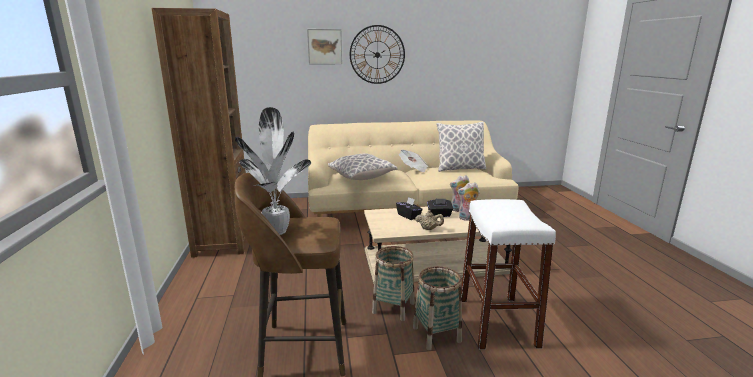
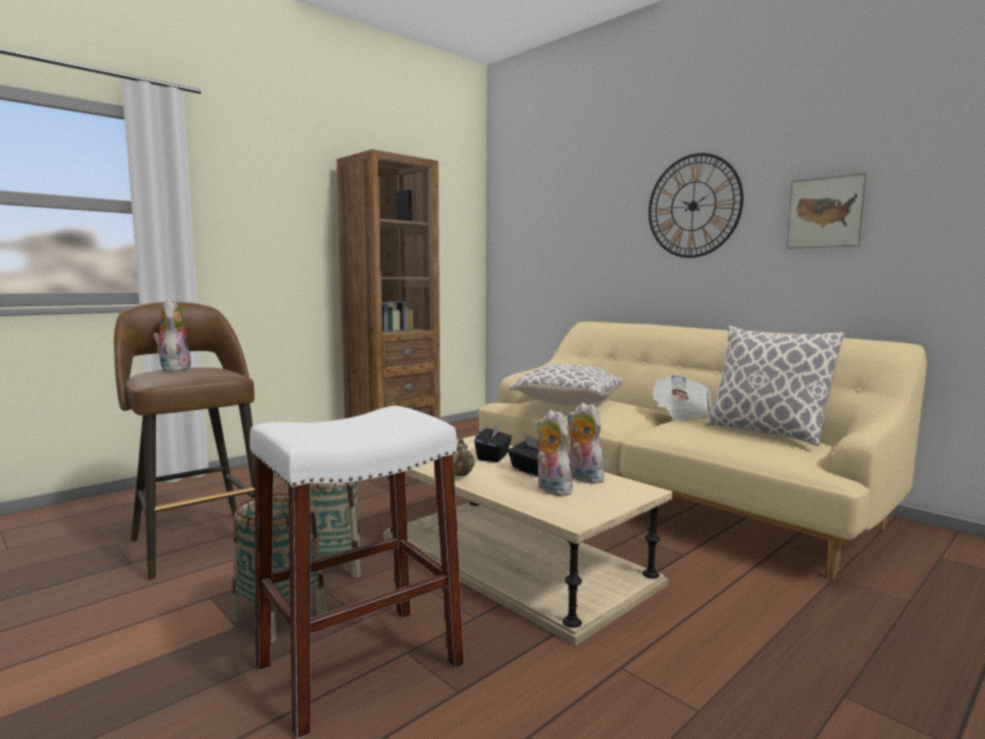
camera: 55 degrees right, 10 degrees down
potted plant [235,107,311,235] -> plush toy [153,298,191,371]
picture [307,29,342,65] -> picture moved to [786,172,868,249]

